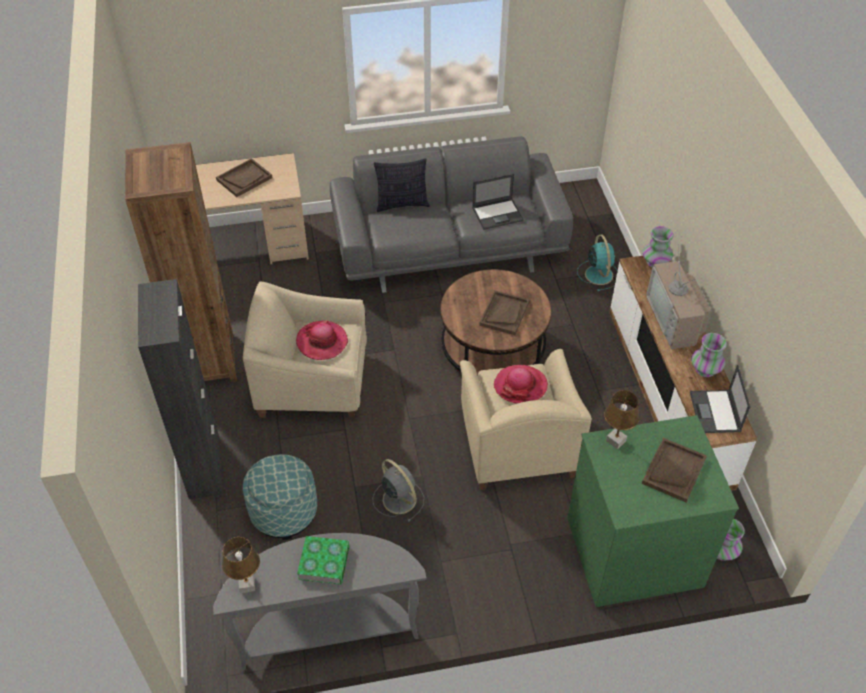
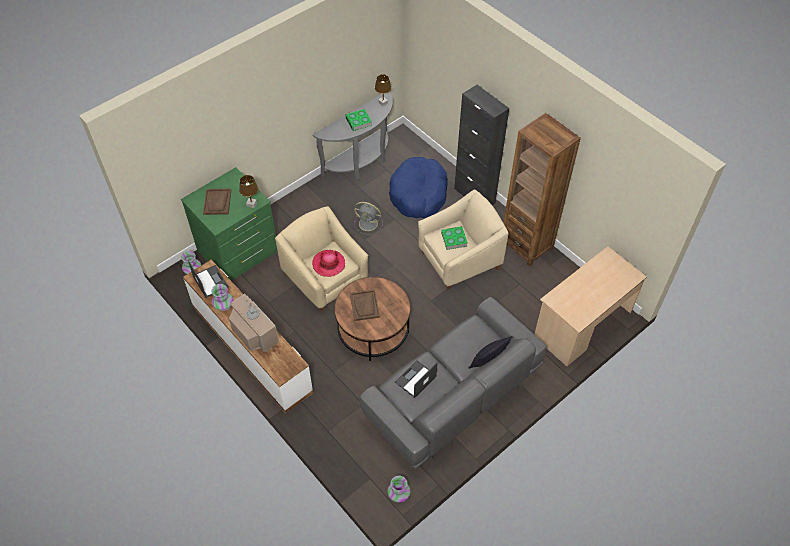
camera: 150 degrees right, 5 degrees up
brown tray [216,158,272,197] -> none
ottoman [243,454,317,540] -> blue dog bed [389,157,448,218]
hat [296,320,348,360] -> book [441,226,468,250]
turquoise fan [577,235,617,291] -> none
vase [642,226,674,267] -> vase moved to [387,476,410,503]

